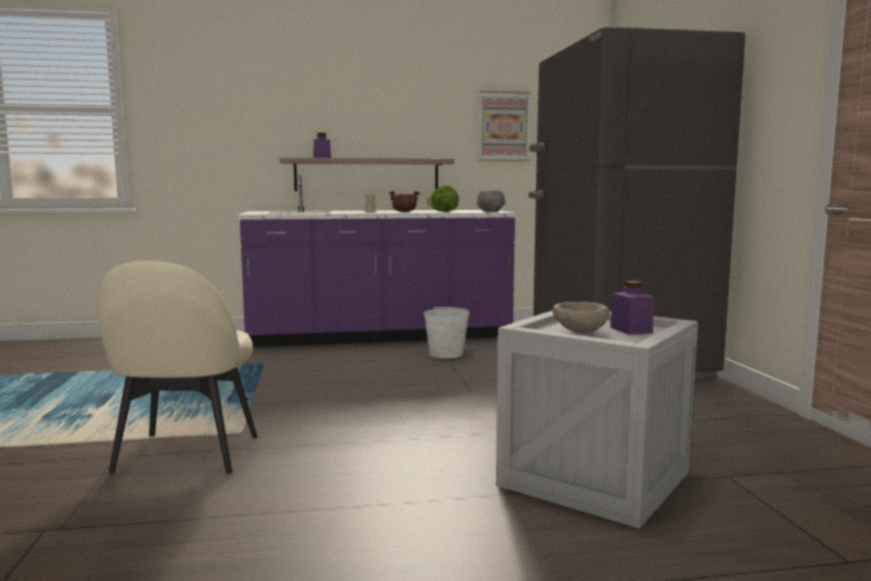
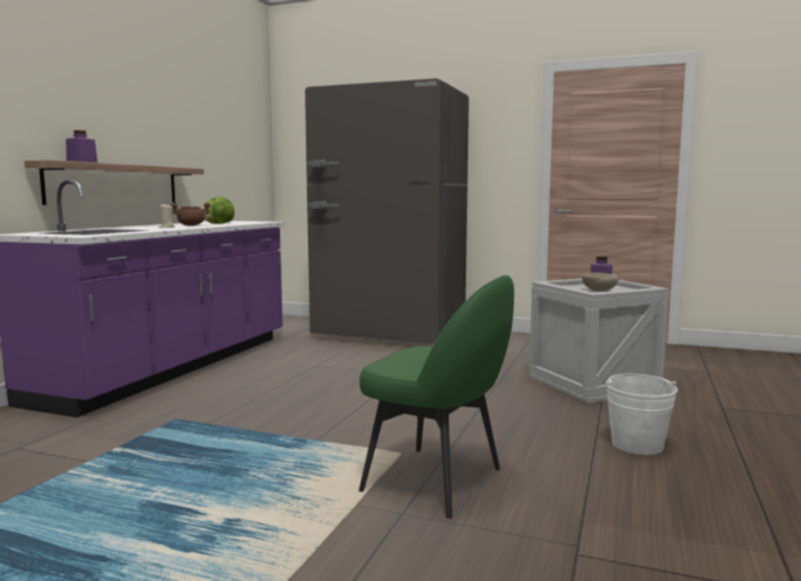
camera: 60 degrees left, 0 degrees up
beige chair [97,261,257,473] -> green chair [359,275,514,518]
white bucket [424,306,469,358] -> white bucket moved to [606,373,678,455]
grey bowl [476,191,506,212] -> none
picture [479,91,531,161] -> none

